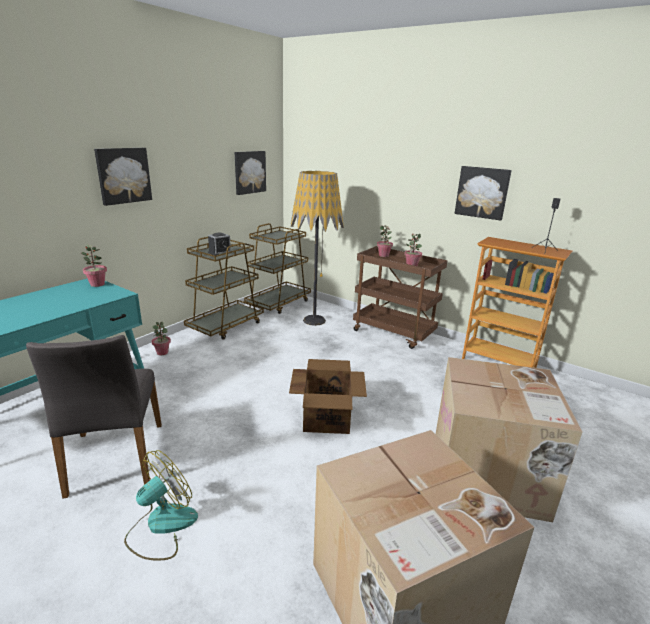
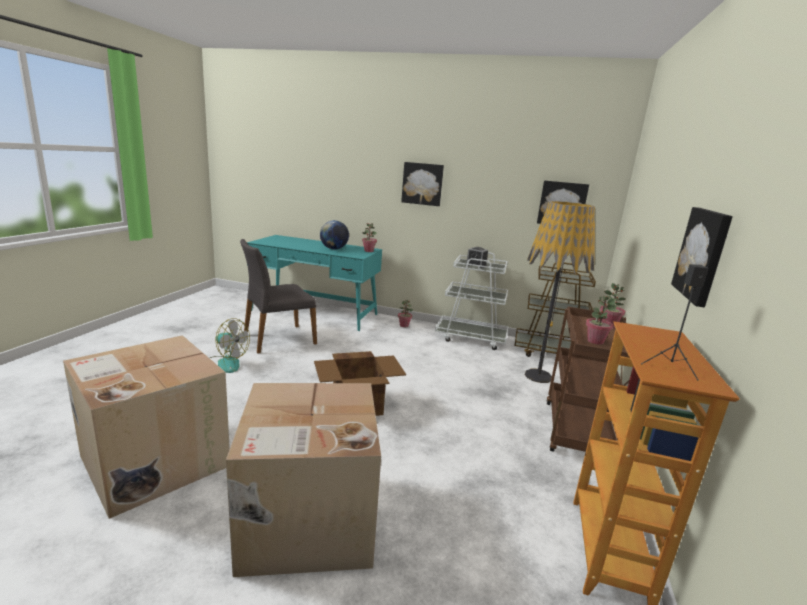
camera: 70 degrees right, 5 degrees down
brown cart [184,237,264,340] -> white cart [435,252,509,350]
none -> globe [320,220,349,249]

